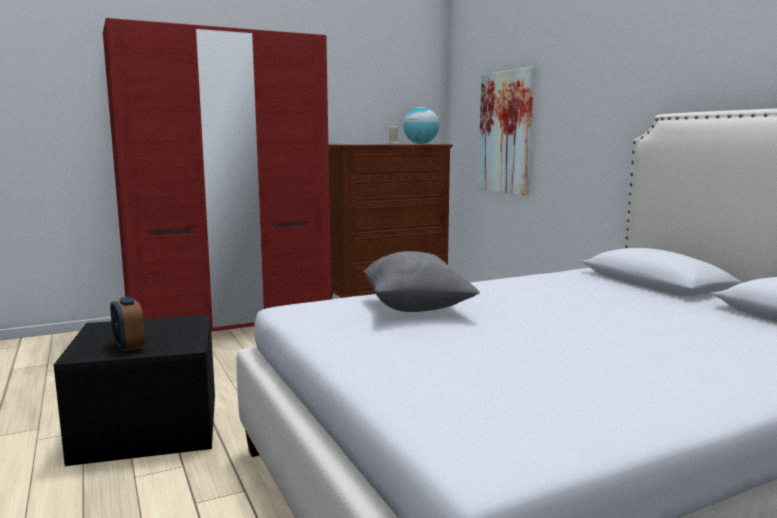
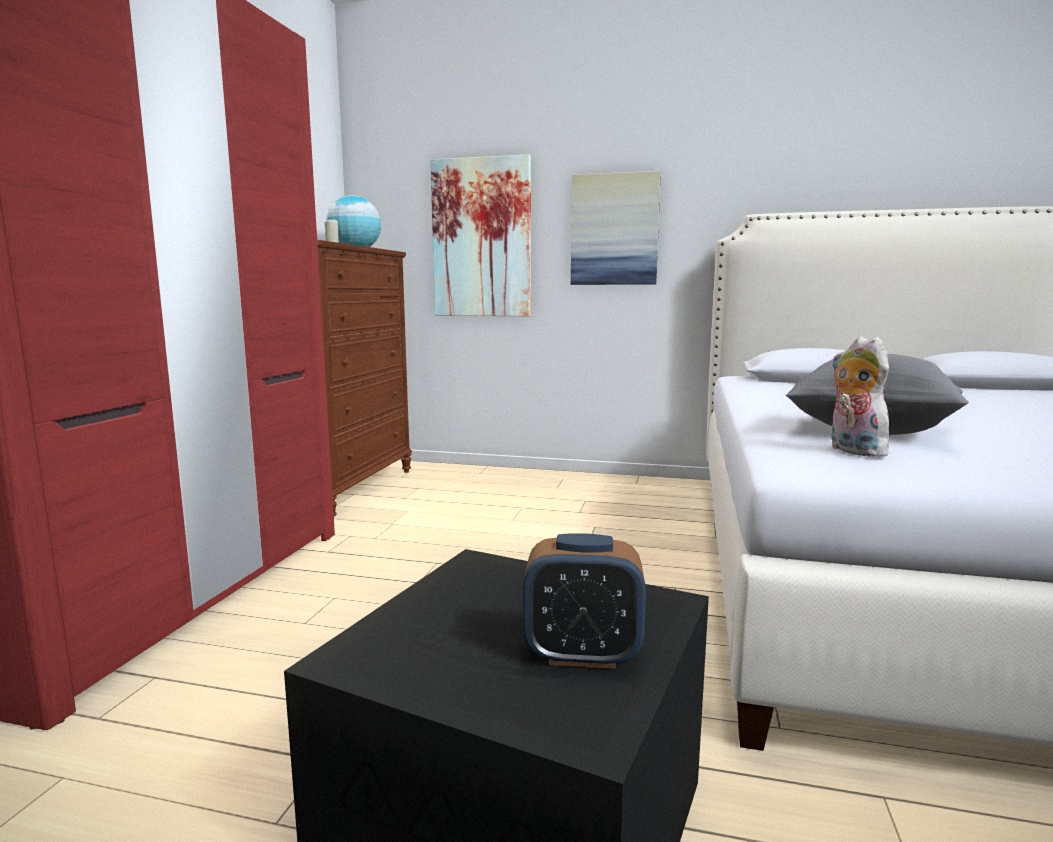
camera: 50 degrees left, 0 degrees up
none -> picture [571,171,661,285]
none -> plush toy [831,336,890,457]

